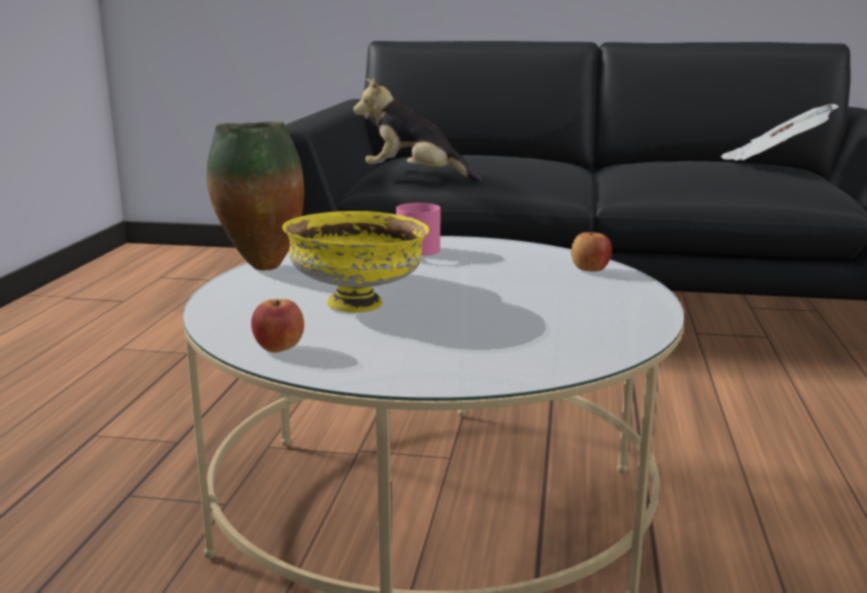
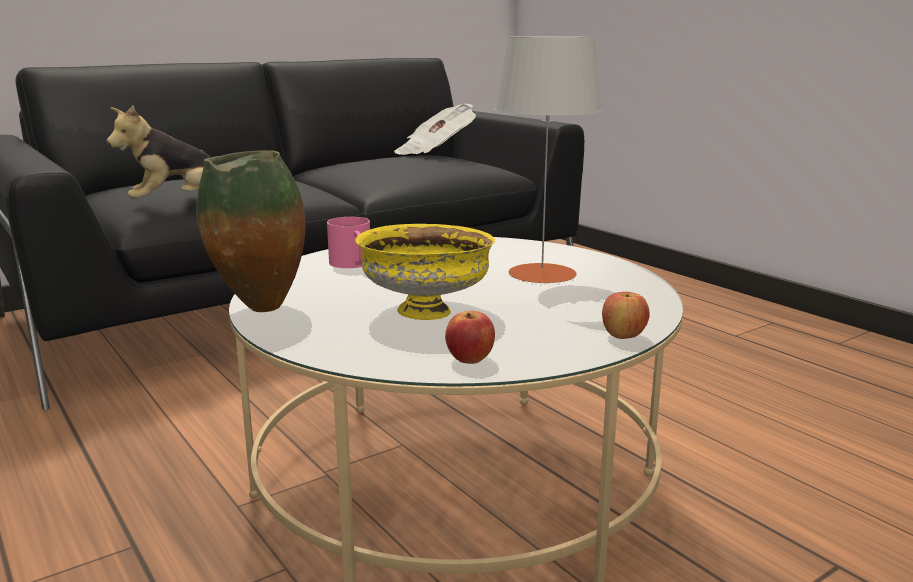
camera: 45 degrees left, 0 degrees up
apple [571,232,612,271] -> apple moved to [602,292,650,339]
none -> grey table lamp [495,36,602,283]

